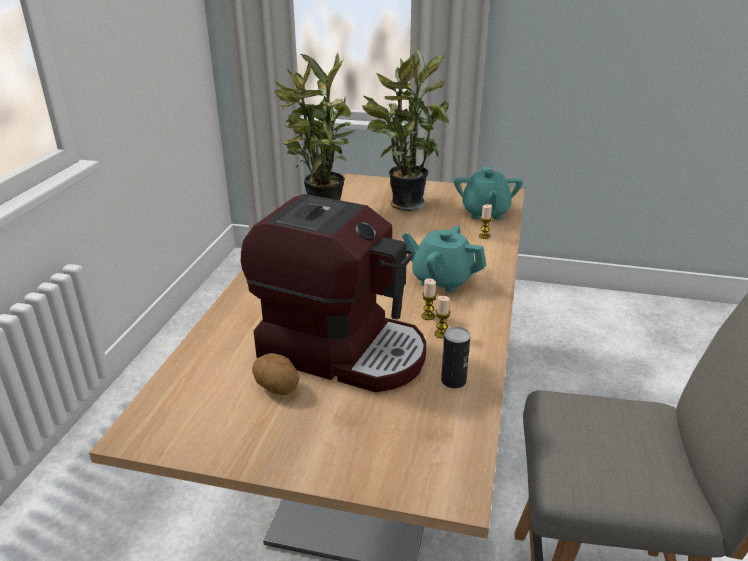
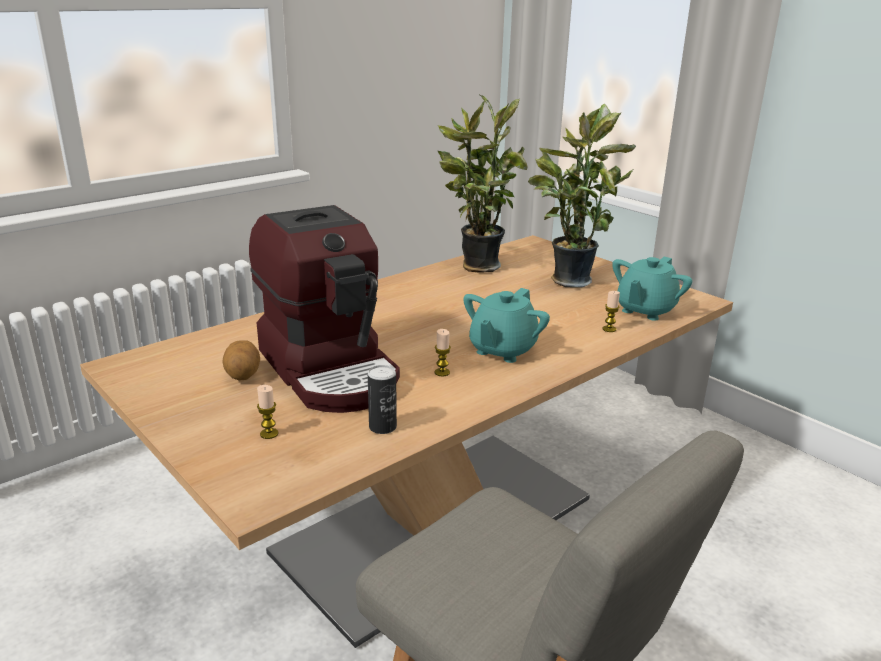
camera: 35 degrees right, 5 degrees down
turquoise teapot [402,225,486,292] -> turquoise teapot turned 120 degrees counterclockwise [464,288,550,363]
candle [434,296,450,338] -> candle moved to [257,385,278,439]

